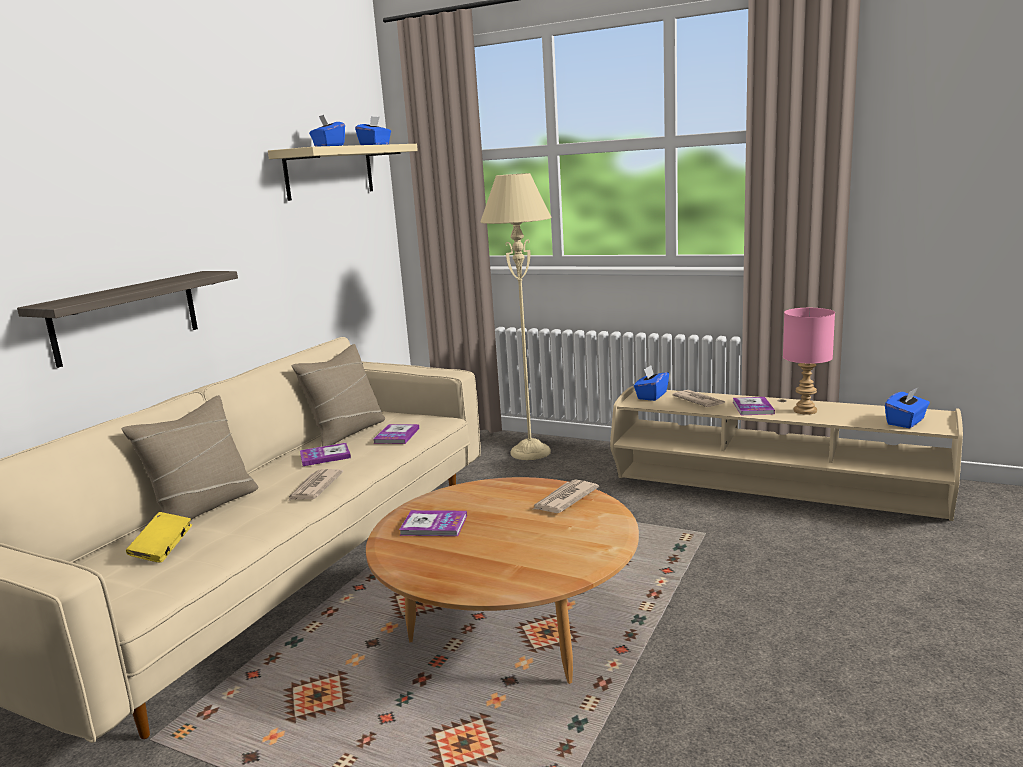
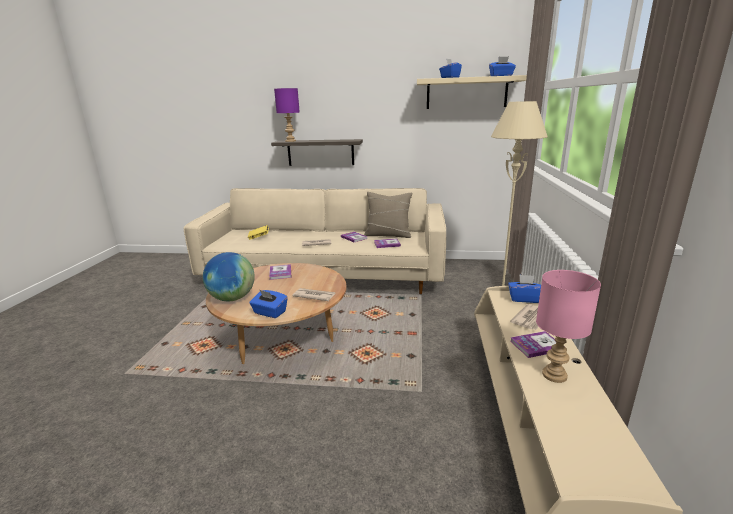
camera: 70 degrees right, 5 degrees up
beige pillow [122,395,258,520] -> none
blue tissue box [885,388,930,428] -> blue tissue box moved to [249,290,288,318]
none -> globe [203,252,255,301]
none -> purple table lamp [274,88,300,142]

